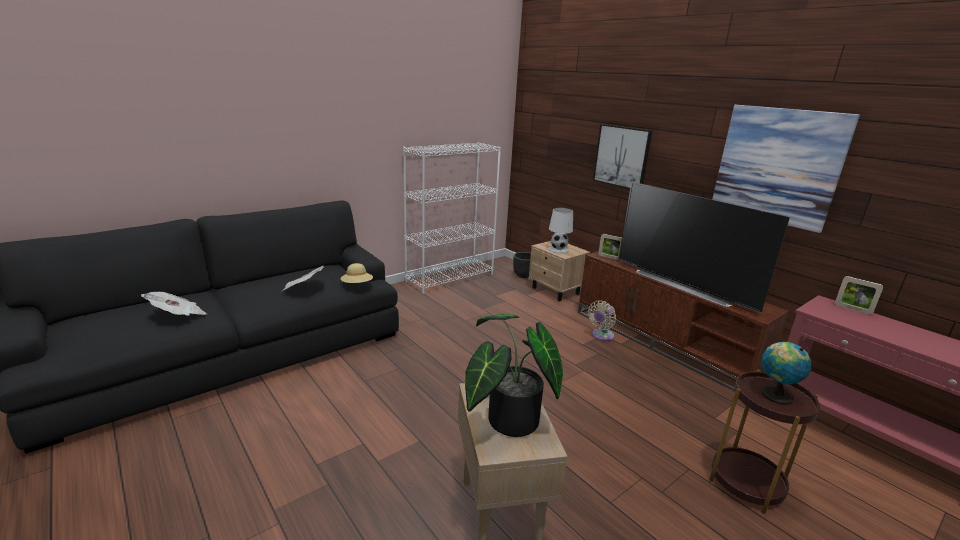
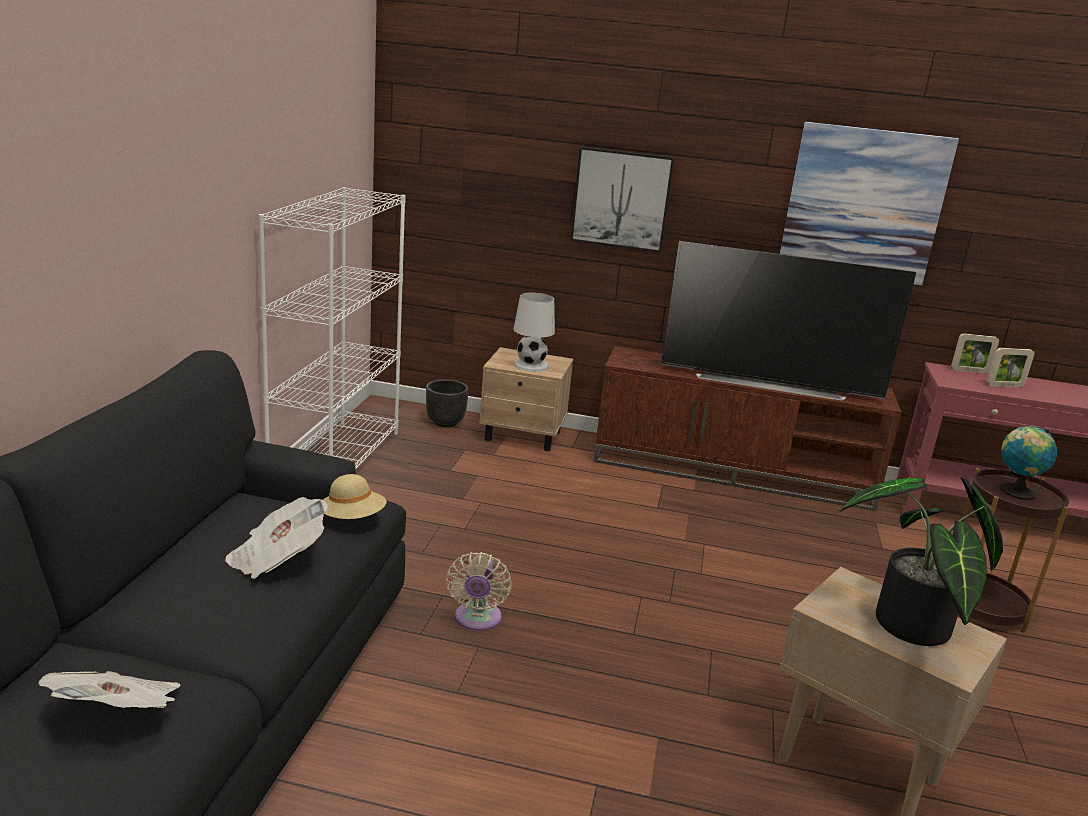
camera: 40 degrees left, 0 degrees up
beige fan [588,300,616,341] -> beige fan moved to [446,552,511,631]
picture frame [598,234,622,260] -> picture frame moved to [987,348,1035,388]

